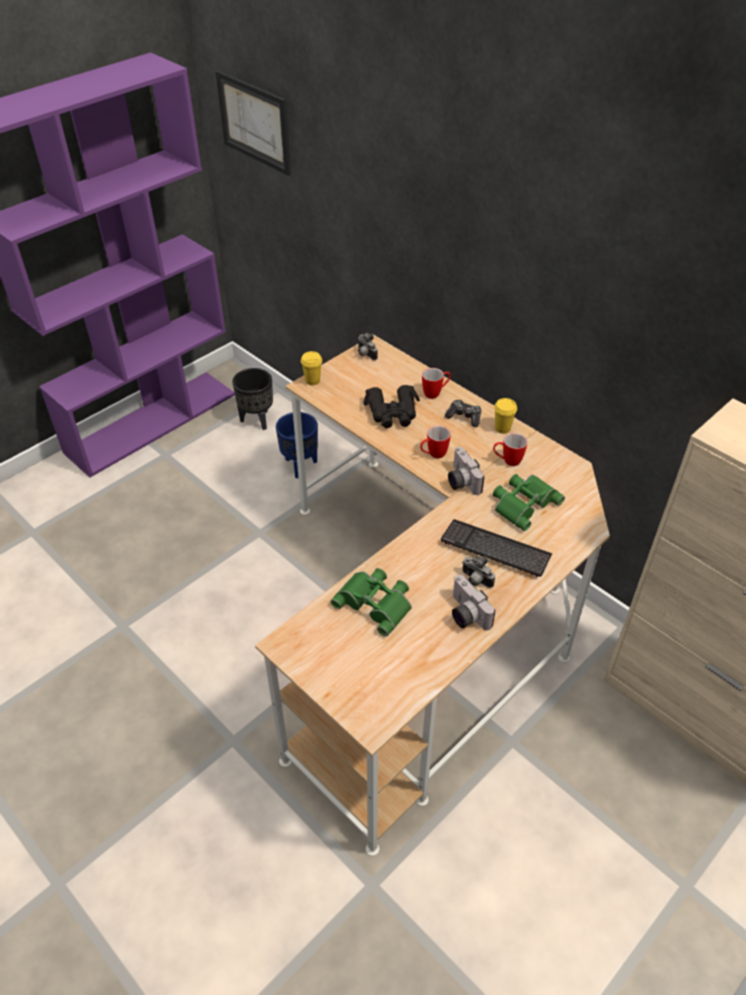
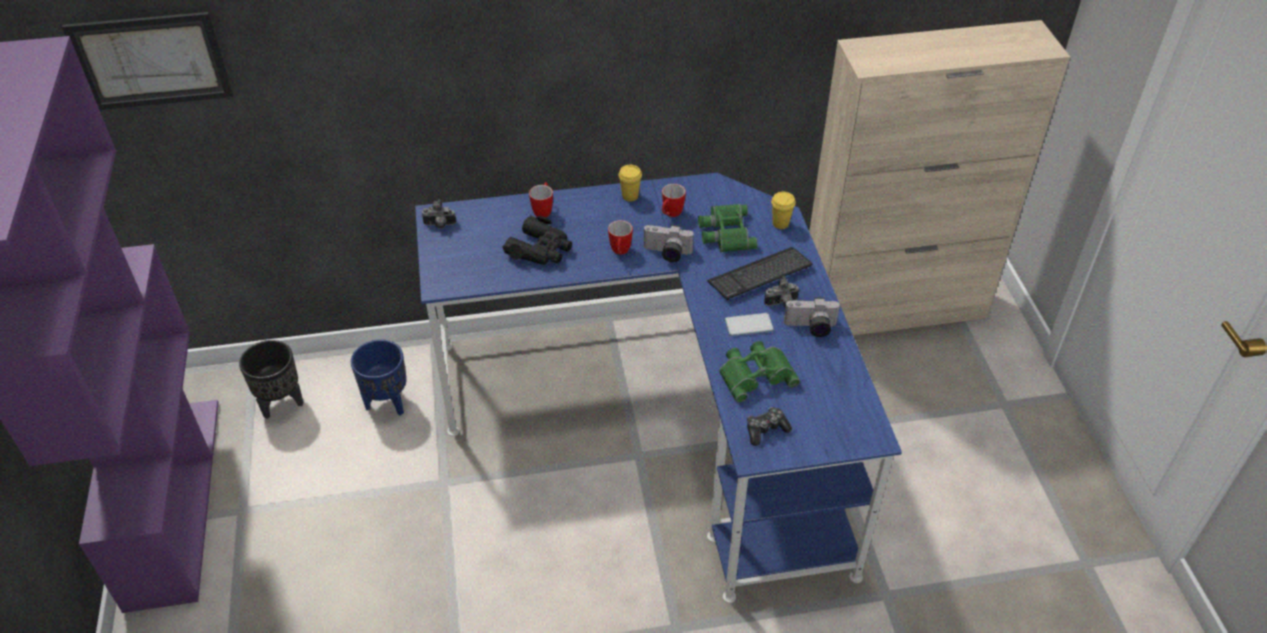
camera: 55 degrees left, 0 degrees up
beige desk [255,335,610,856] -> blue desk [415,173,902,603]
yellow cup [301,351,322,385] -> yellow cup moved to [771,192,796,229]
game controller [445,400,481,427] -> game controller moved to [747,407,792,446]
none -> phone [725,313,774,336]

